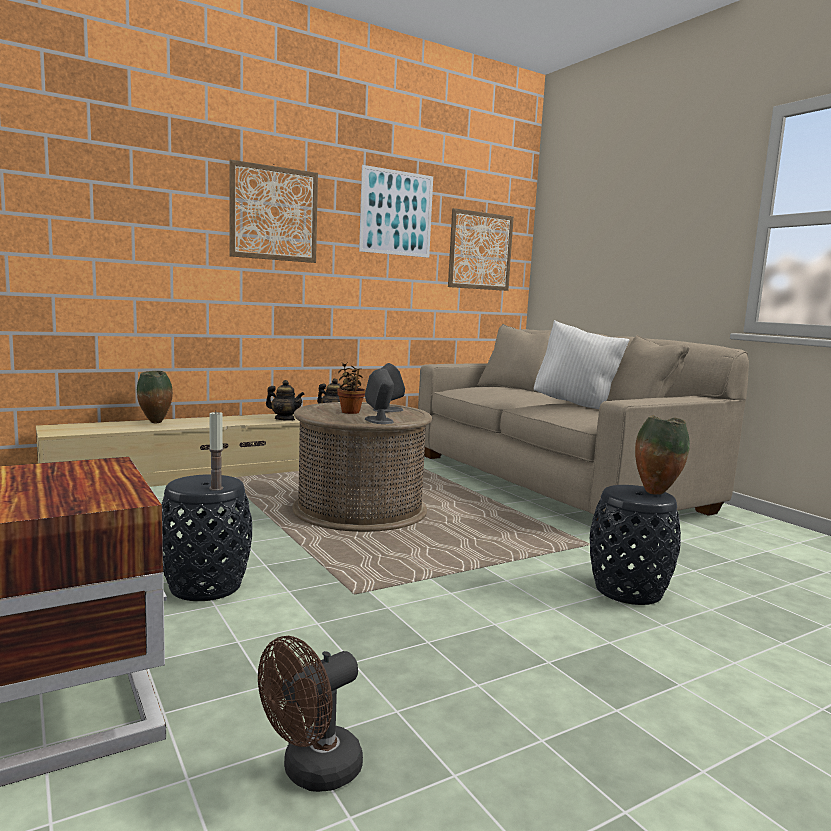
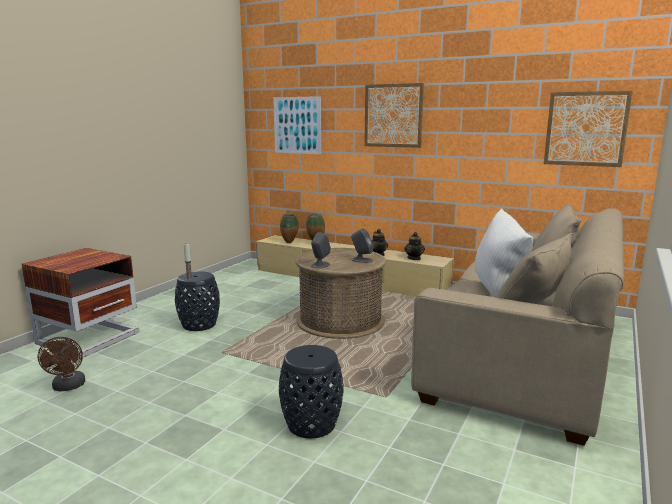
camera: 60 degrees right, 5 degrees up
brown fan [258,636,363,792] -> brown fan turned 120 degrees counterclockwise [38,337,85,391]
potted plant [337,362,366,414] -> none
picture [359,165,433,258] -> picture moved to [273,96,321,154]
vase [635,415,690,494] -> vase moved to [280,214,299,243]

